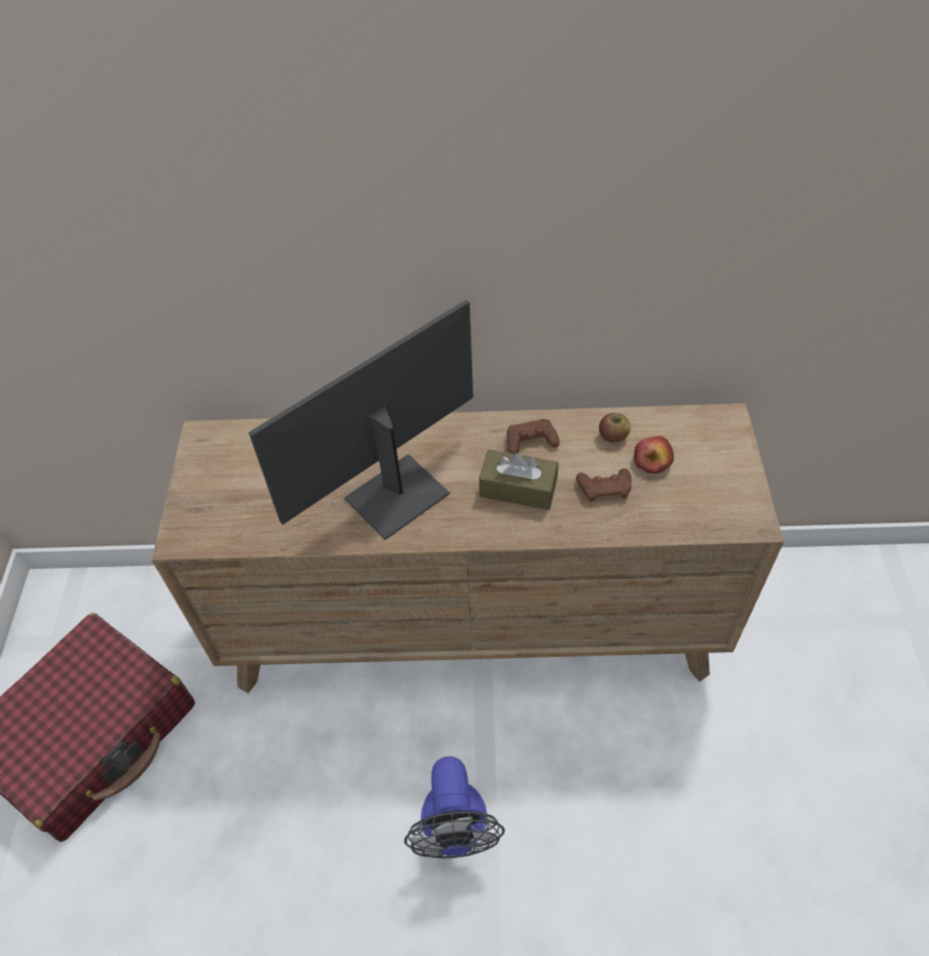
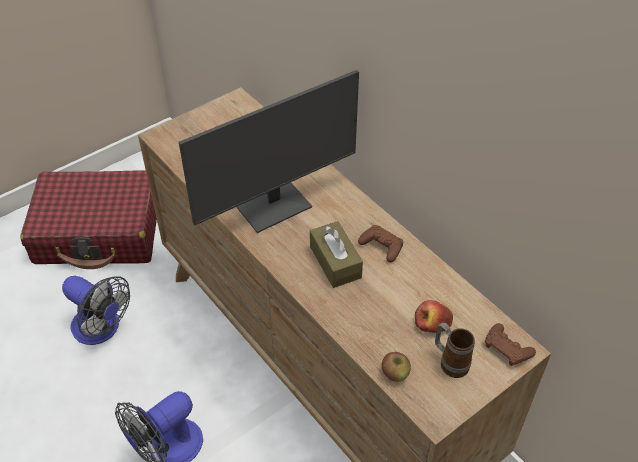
camera: 50 degrees right, 5 degrees down
monitor [249,300,473,540] -> monitor turned 135 degrees clockwise [179,70,359,233]
brown game controller [576,468,631,502] -> brown game controller moved to [485,323,536,366]
apple [599,413,631,443] -> apple moved to [382,352,411,382]
none -> fan [62,276,130,345]
none -> mug [435,323,475,378]

